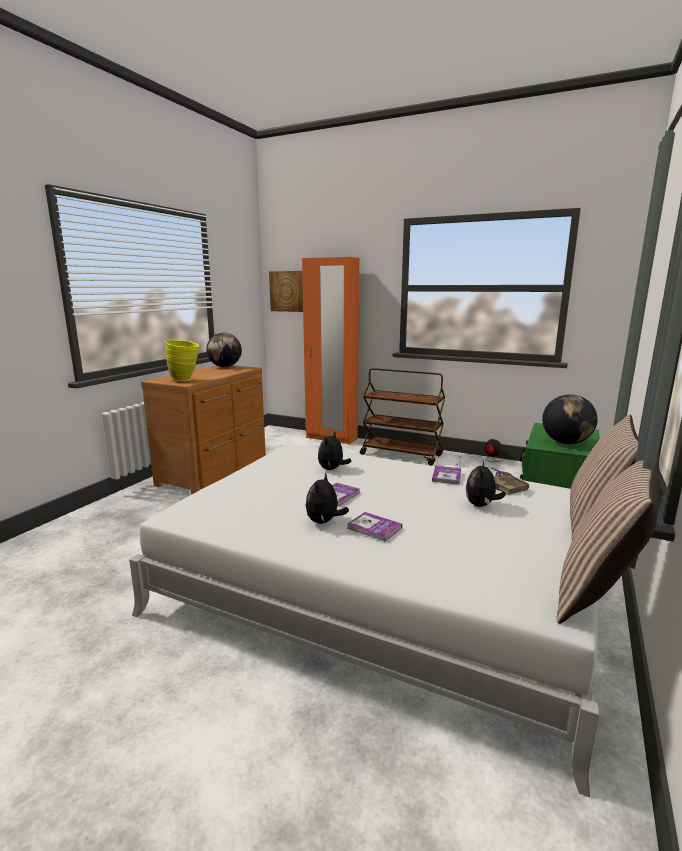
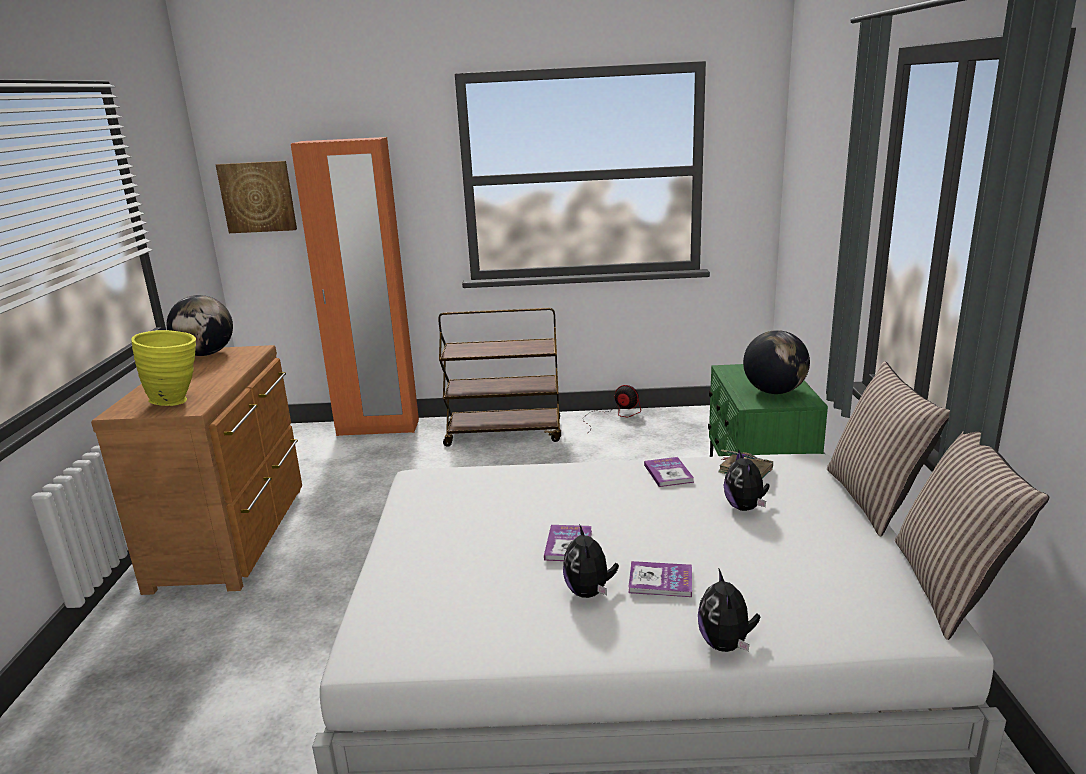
camera: 25 degrees left, 5 degrees up
plush toy [318,431,352,470] -> plush toy moved to [698,569,761,652]

